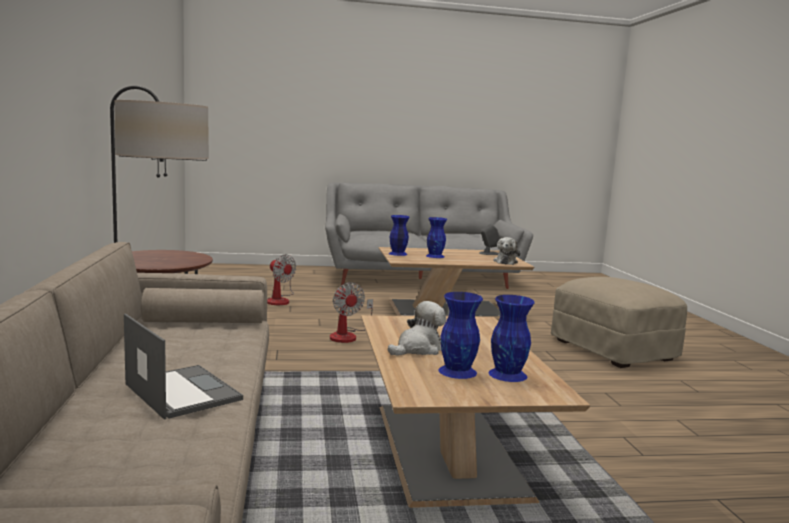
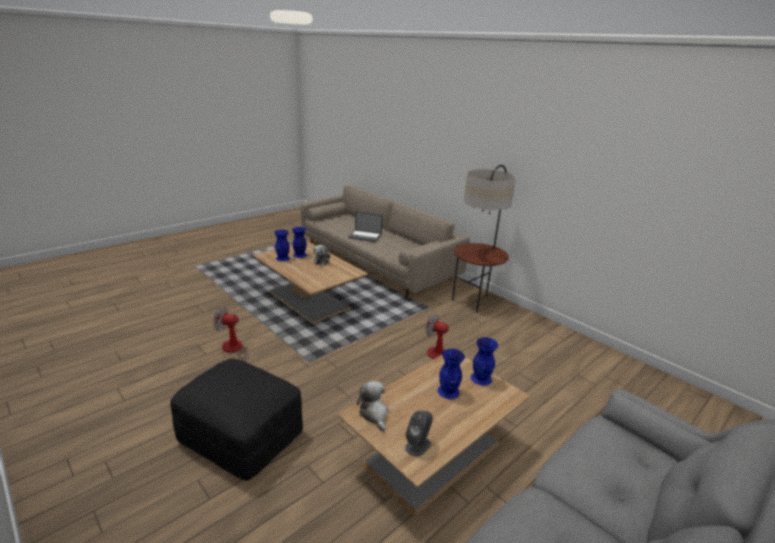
camera: 145 degrees right, 15 degrees up
fan [267,254,296,305] -> fan moved to [213,306,249,362]
beige ottoman [551,277,687,368] -> black ottoman [170,359,303,481]

